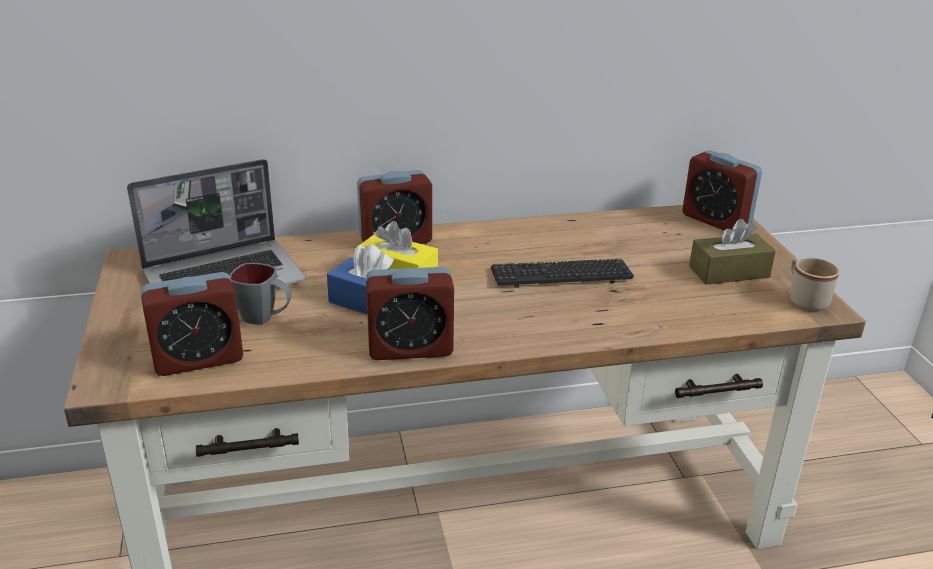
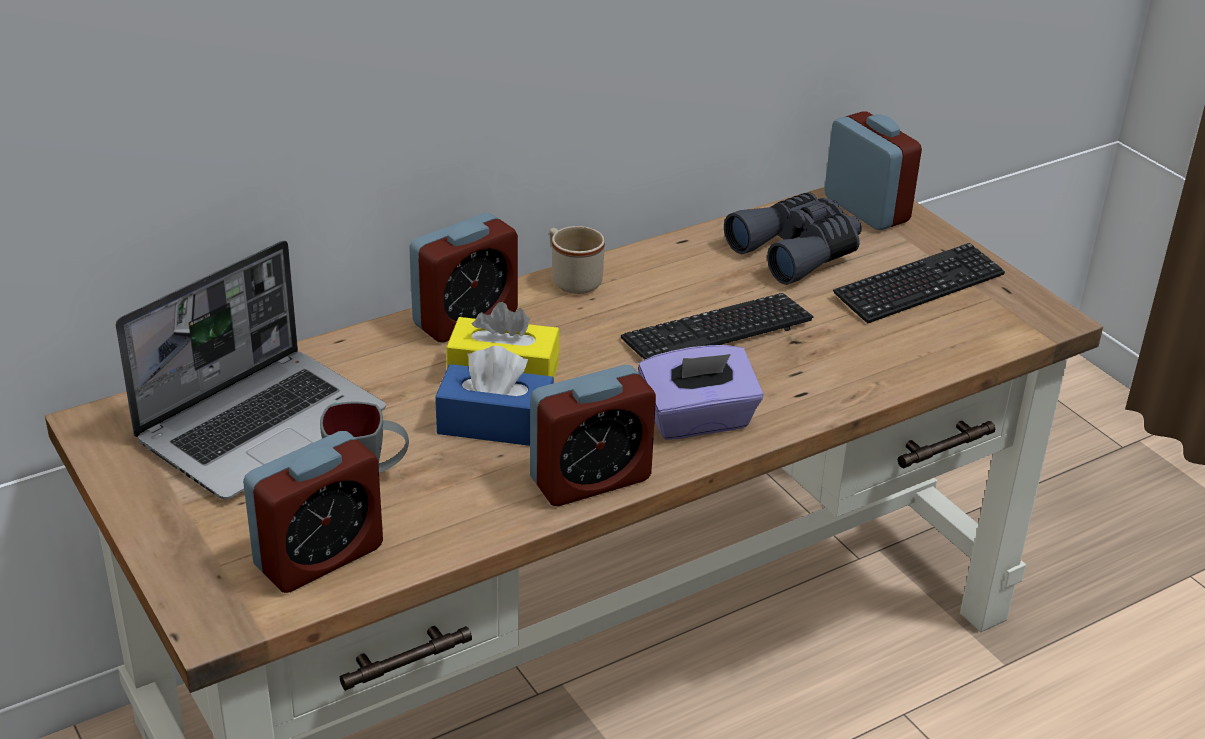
camera: 20 degrees left, 5 degrees up
alarm clock [682,150,762,230] -> alarm clock turned 150 degrees counterclockwise [824,111,922,230]
brown tissue box [689,219,776,284] -> keyboard [833,243,1005,324]
beige mug [790,257,839,311] -> beige mug moved to [549,226,605,294]
none -> purple tissue box [638,345,763,440]
none -> grey binoculars [724,192,862,285]

